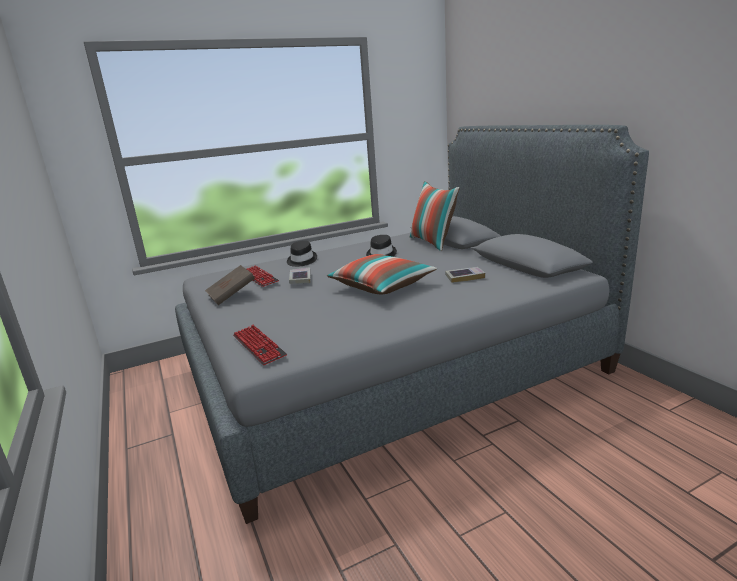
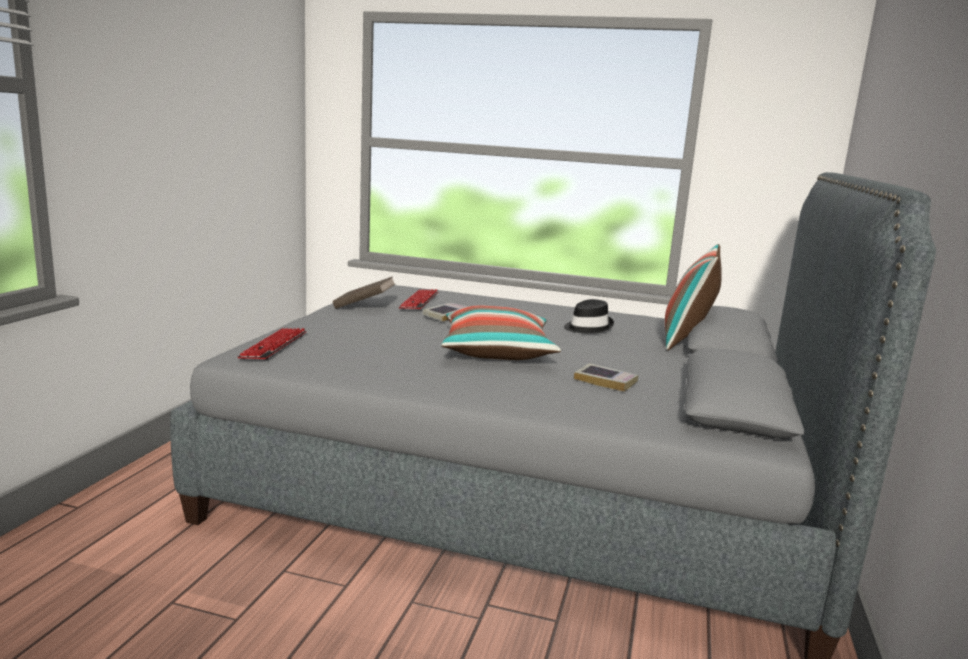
camera: 40 degrees right, 5 degrees down
black hat [287,241,317,267] -> none

